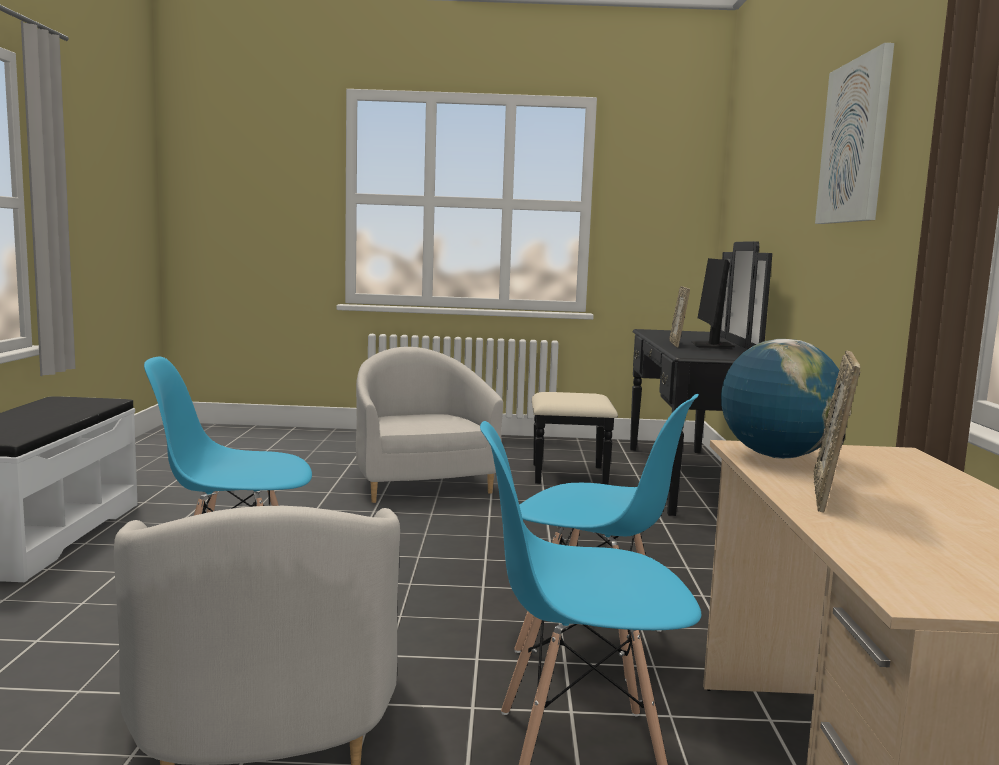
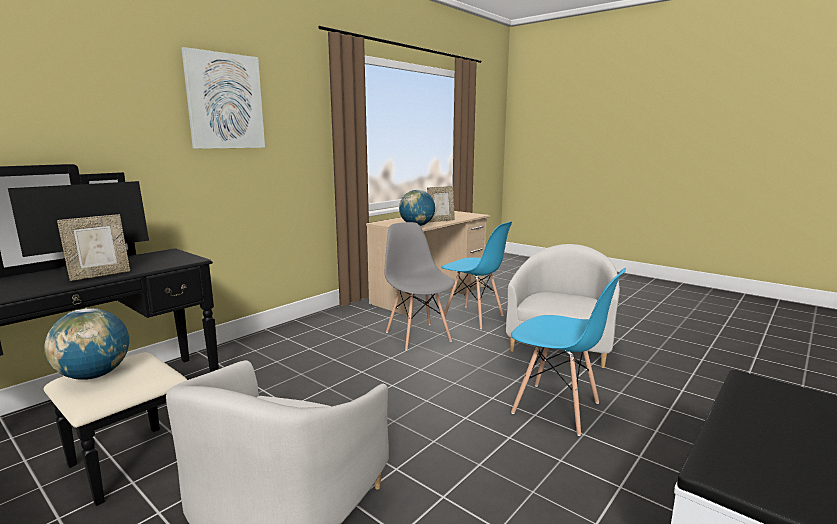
camera: 140 degrees left, 5 degrees up
blue chair [514,394,699,682] -> grey chair [385,222,455,351]
none -> globe [44,308,129,380]

